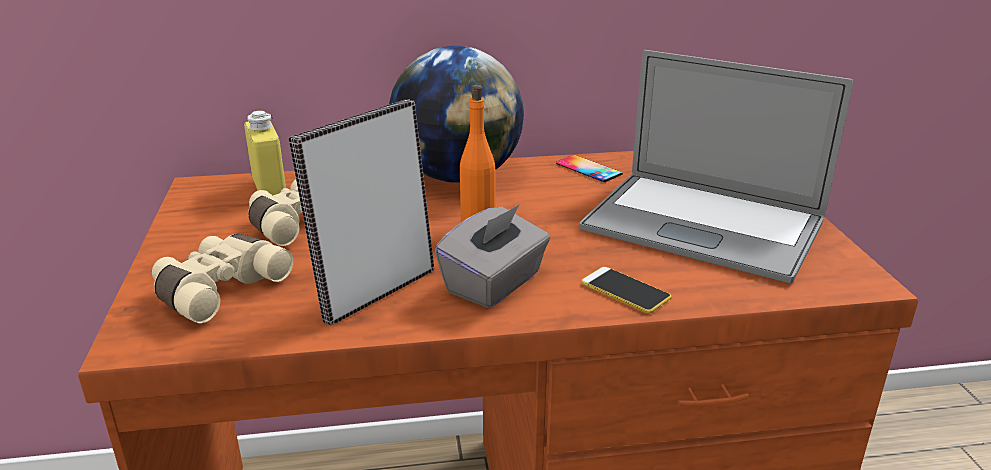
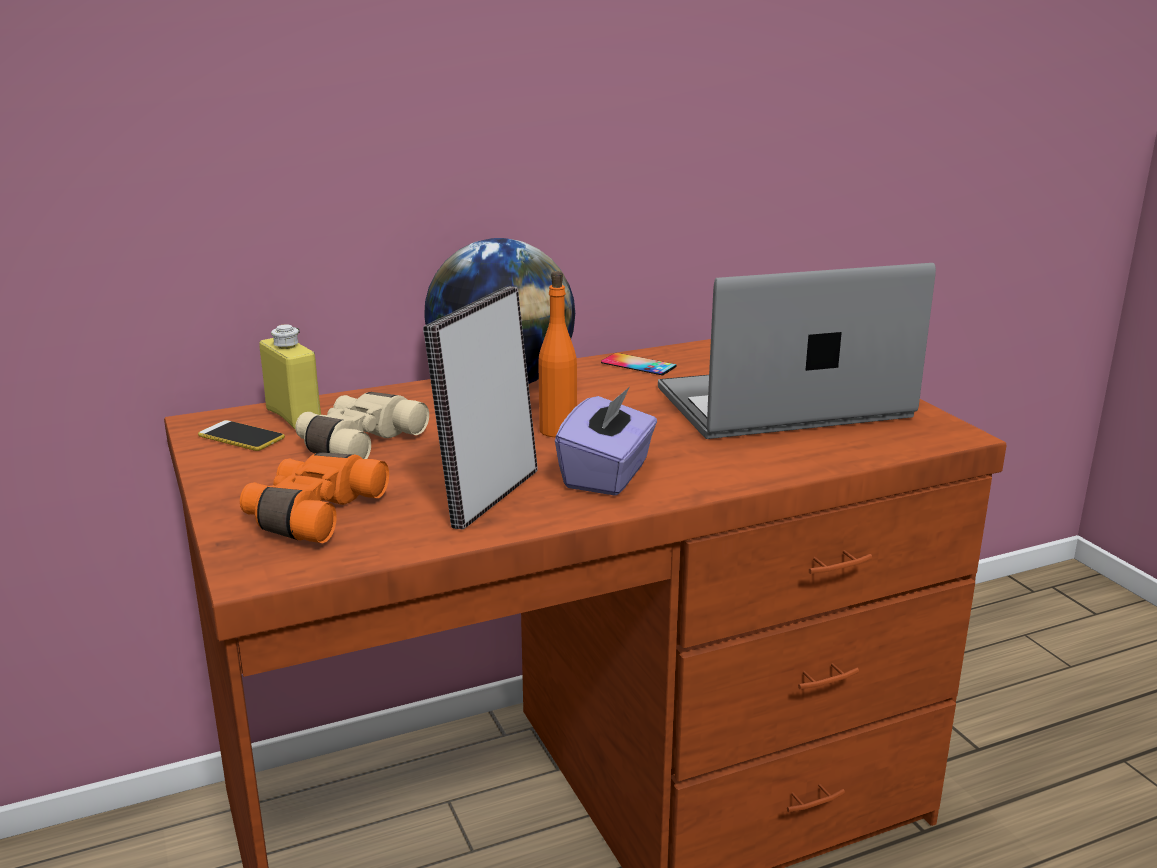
camera: 15 degrees left, 5 degrees down
beige binoculars [152,234,293,323] -> orange binoculars [240,452,389,543]
grey tissue box [435,205,550,308] -> purple tissue box [555,387,657,496]
laptop [579,50,853,284] -> laptop turned 150 degrees clockwise [658,263,936,439]
phone [581,267,672,314] -> phone moved to [198,420,285,451]

